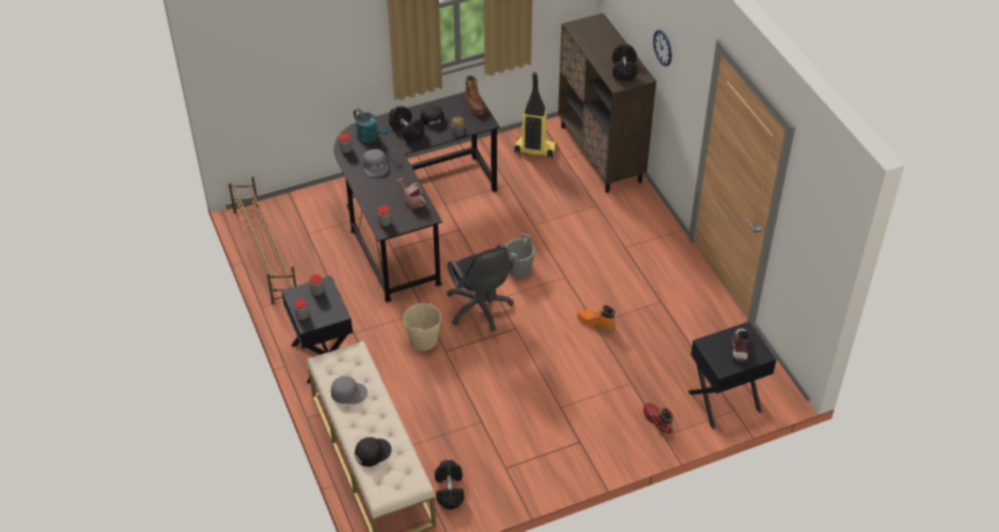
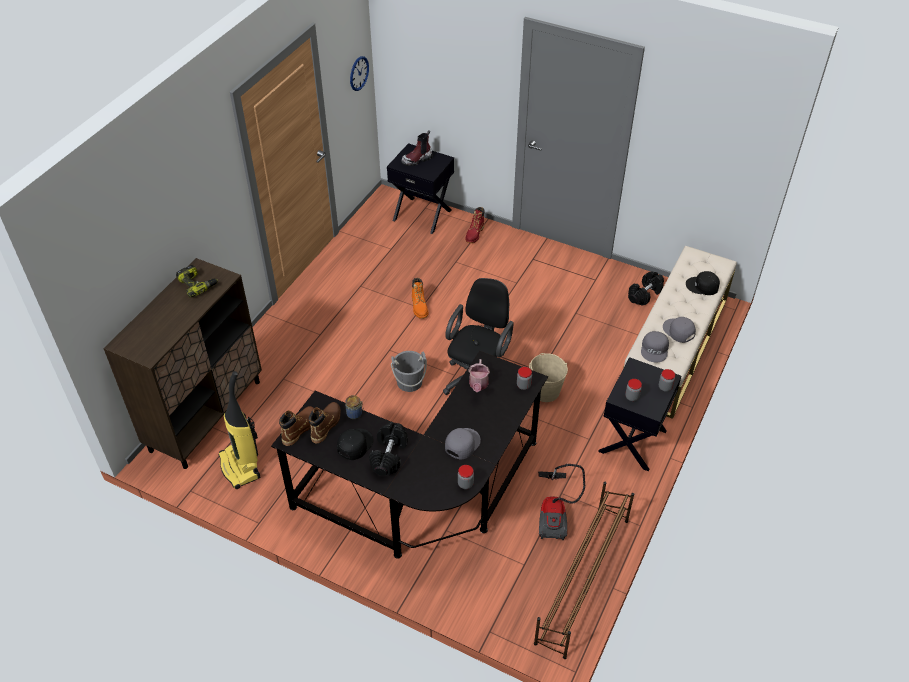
camera: 130 degrees left, 0 degrees up
turquoise watering can [354,109,389,143] -> none
black dumbbell [612,44,637,81] -> power drill [176,265,218,297]
wall clock [653,30,672,67] -> wall clock moved to [350,56,369,91]
none -> brown boot [309,402,341,443]
none -> vacuum cleaner [538,464,586,540]
none -> grey cap [641,331,669,362]

